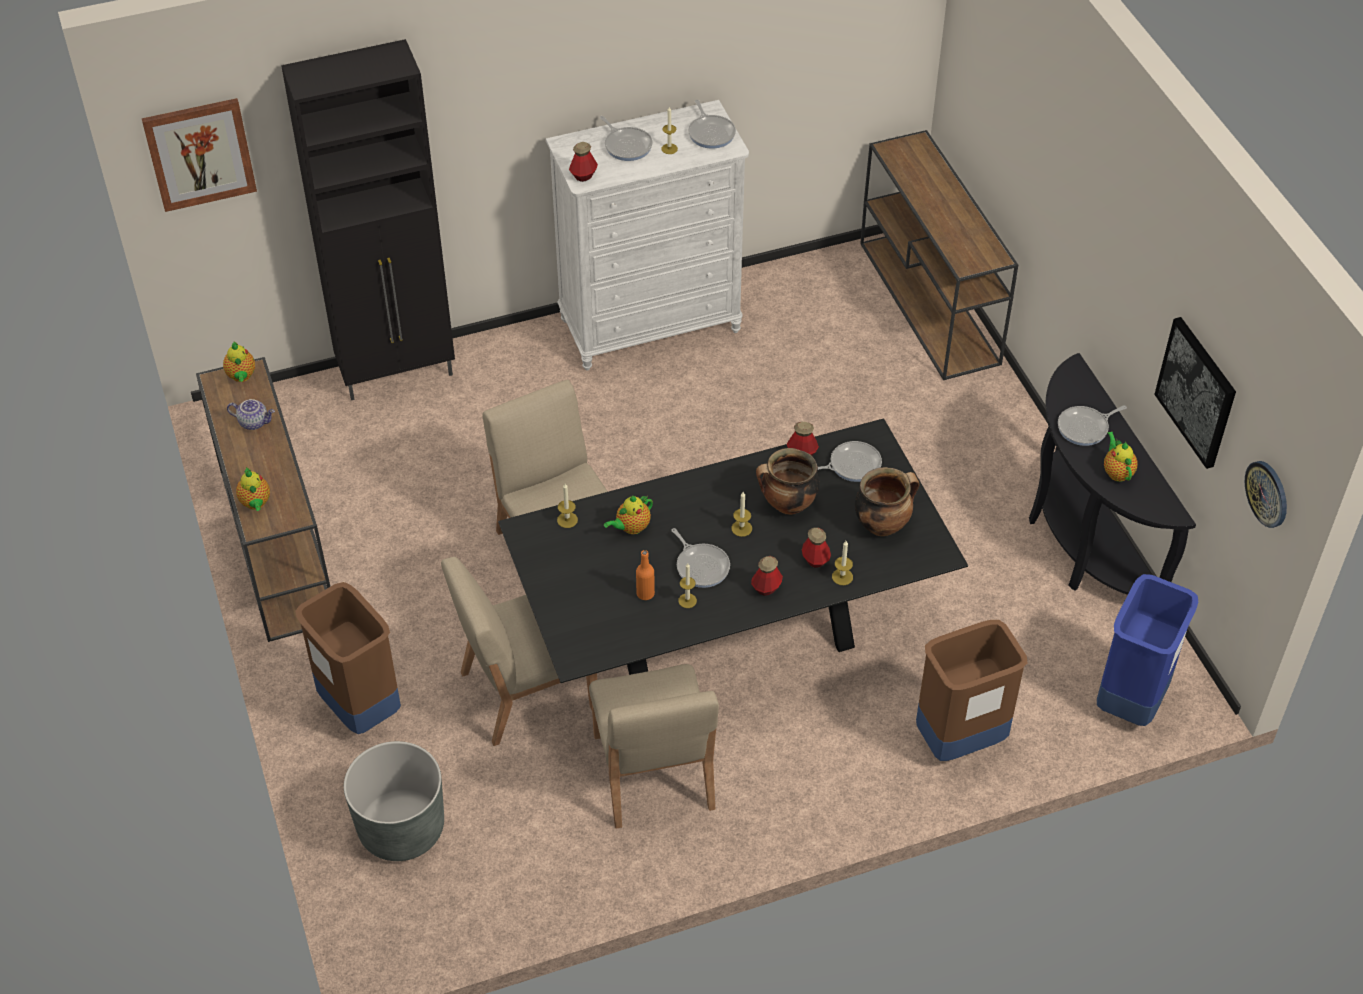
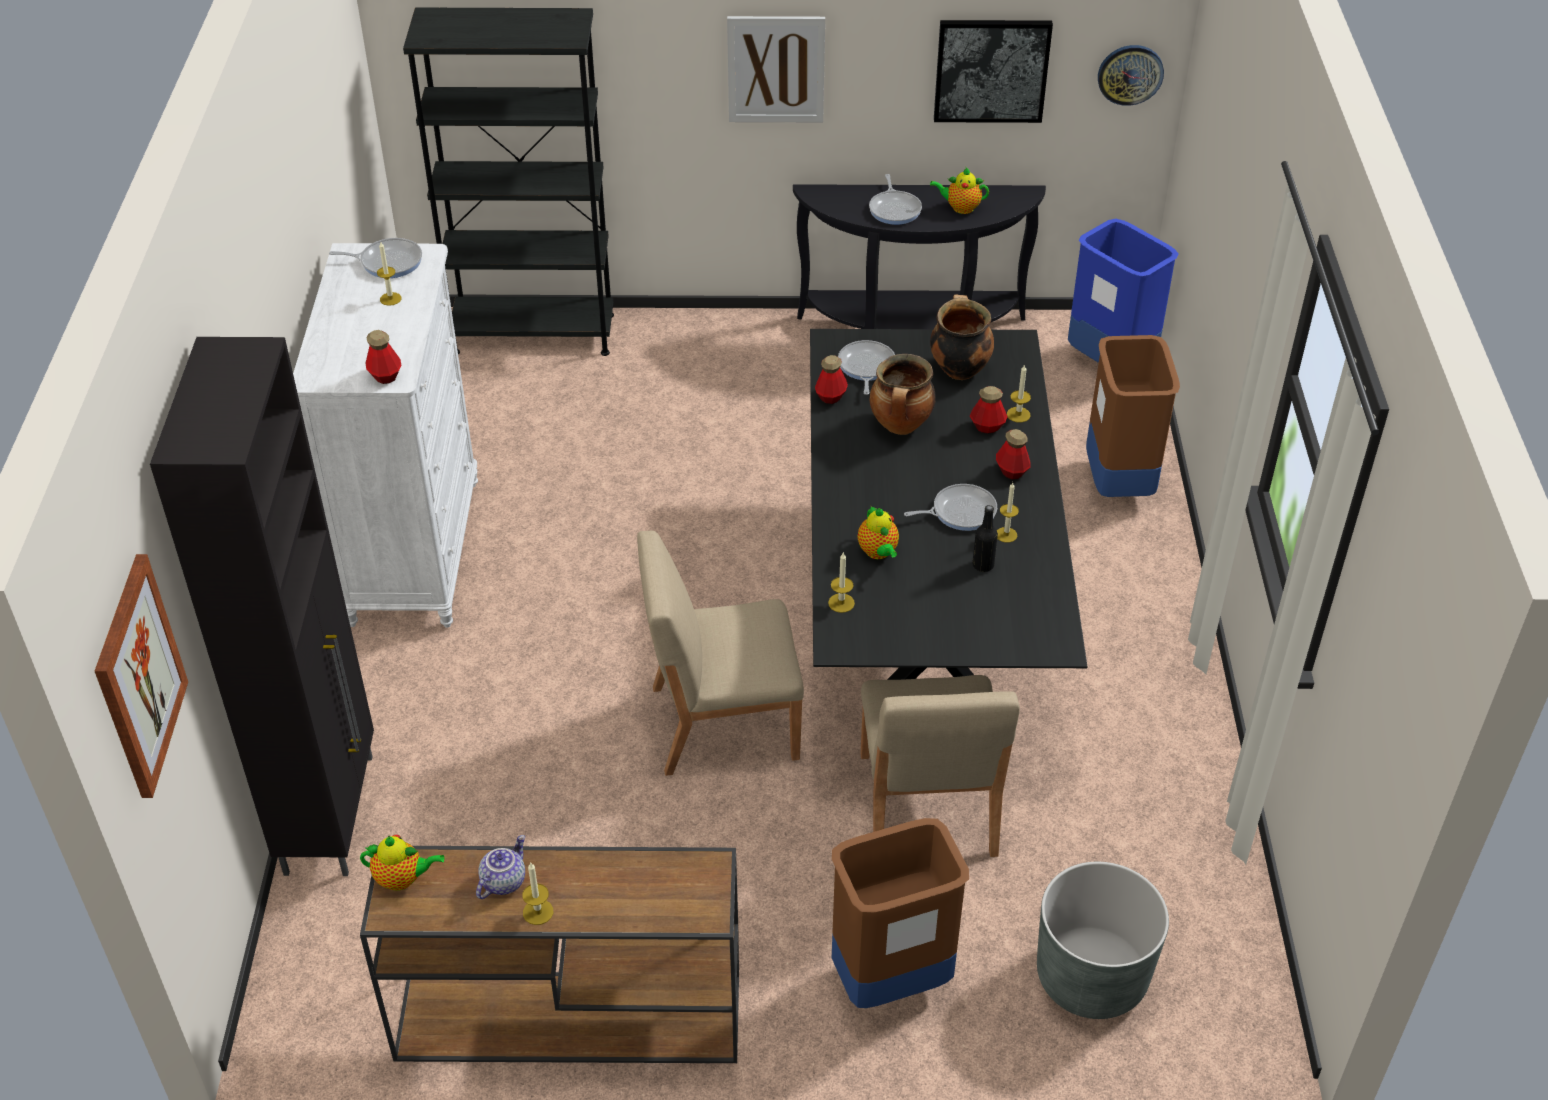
camera: 70 degrees left, 5 degrees down
teapot [236,467,270,511] -> none
beige chair [589,664,719,829] -> none
frying pan [600,116,653,161] -> none
orange bottle [636,550,655,600] -> black bottle [972,505,998,572]
candle [731,492,752,537] -> candle moved to [522,863,553,925]
brown console table [860,130,1018,380] -> black bookcase [403,8,614,356]
none -> picture [727,16,825,122]

